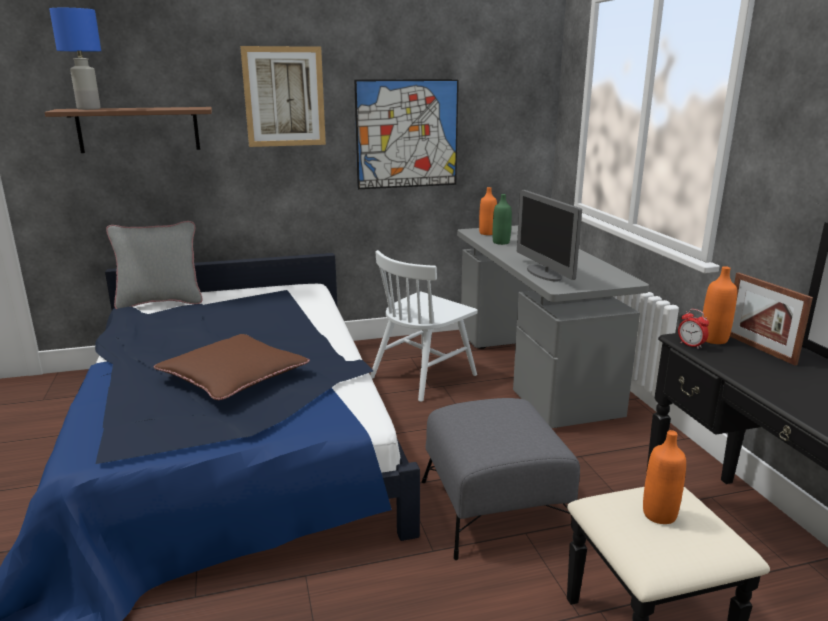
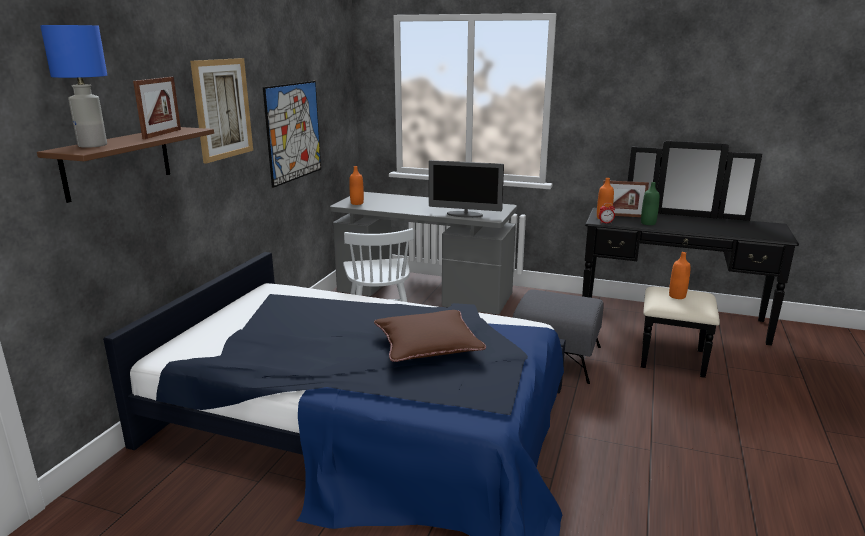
camera: 55 degrees left, 0 degrees up
grey pillow [106,221,202,309] -> none
green bottle [493,194,512,245] -> green bottle moved to [641,182,660,225]
none -> picture frame [133,77,181,139]

